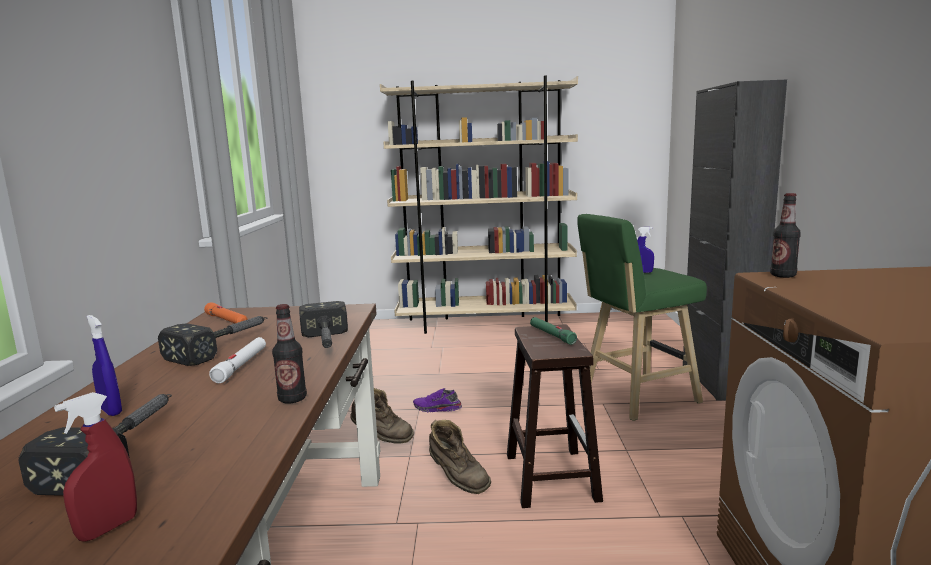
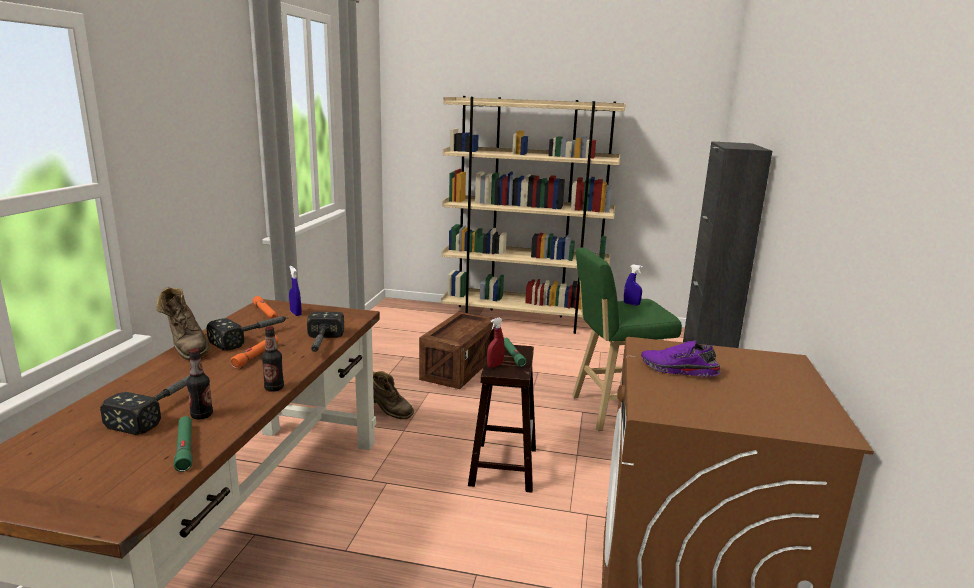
camera: 10 degrees right, 5 degrees up
red spray bottle [54,392,137,542] -> red spray bottle moved to [487,317,505,368]
blue spray bottle [87,315,122,416] -> blue spray bottle moved to [289,266,302,316]
white flashlight [209,337,266,383] -> orange flashlight [230,336,278,368]
purple shoe [413,388,462,412] -> purple shoe moved to [641,340,721,377]
brown boot [429,420,491,494] -> brown boot moved to [156,287,210,361]
bottle [770,193,801,278] -> bottle moved to [186,348,213,420]
none -> green flashlight [174,416,192,472]
none -> crate [419,311,496,389]

